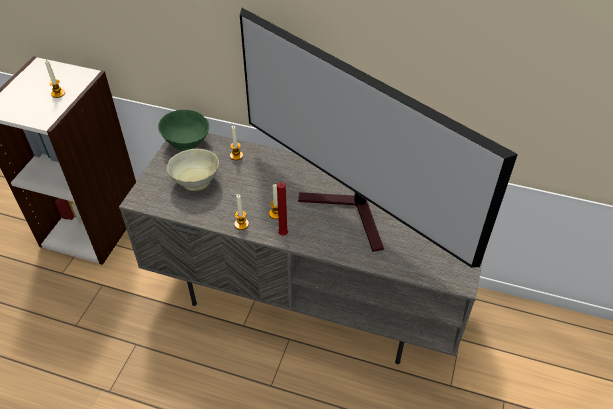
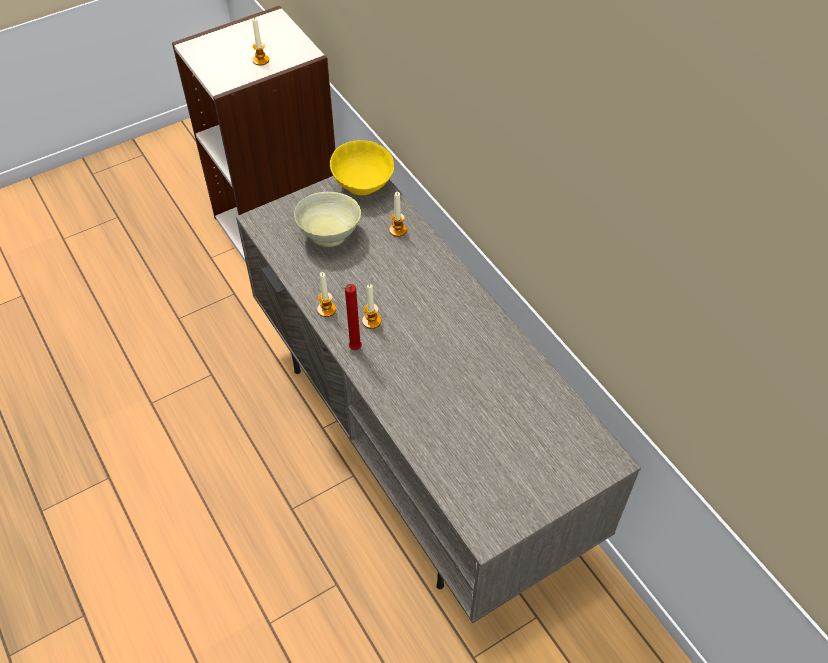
camera: 40 degrees right, 5 degrees up
green bowl [158,110,209,151] -> yellow bowl [330,140,394,195]
television [240,8,518,268] -> none

